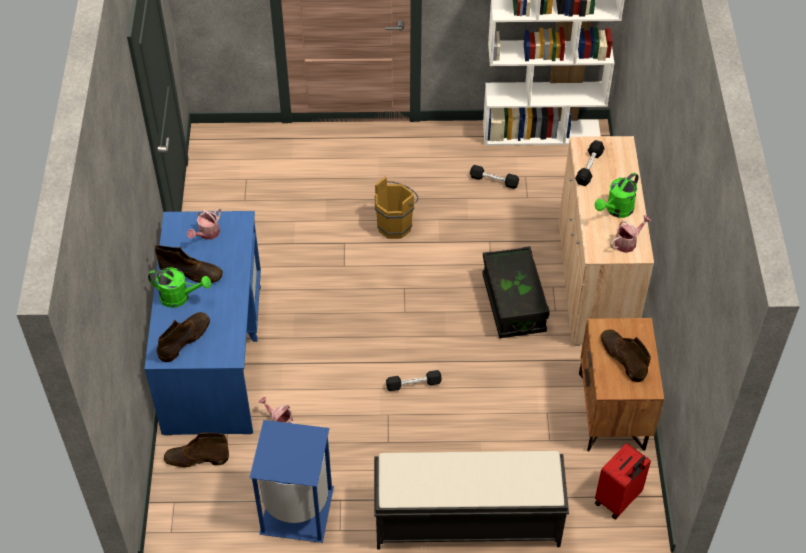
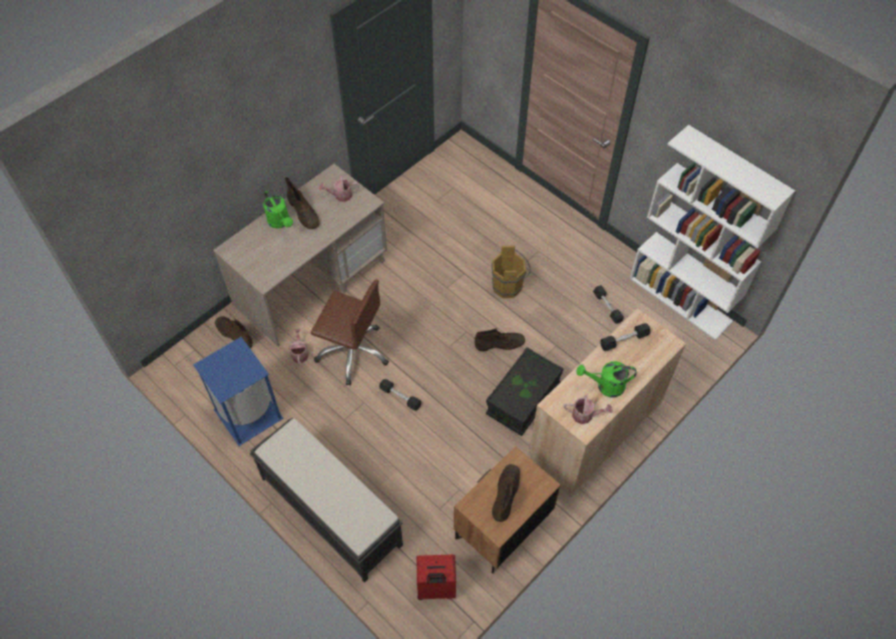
camera: 45 degrees right, 5 degrees up
blue desk [144,211,261,435] -> beige desk [213,164,387,347]
brown boot [157,312,210,362] -> brown boot moved to [475,328,525,351]
none -> brown office chair [311,280,389,385]

